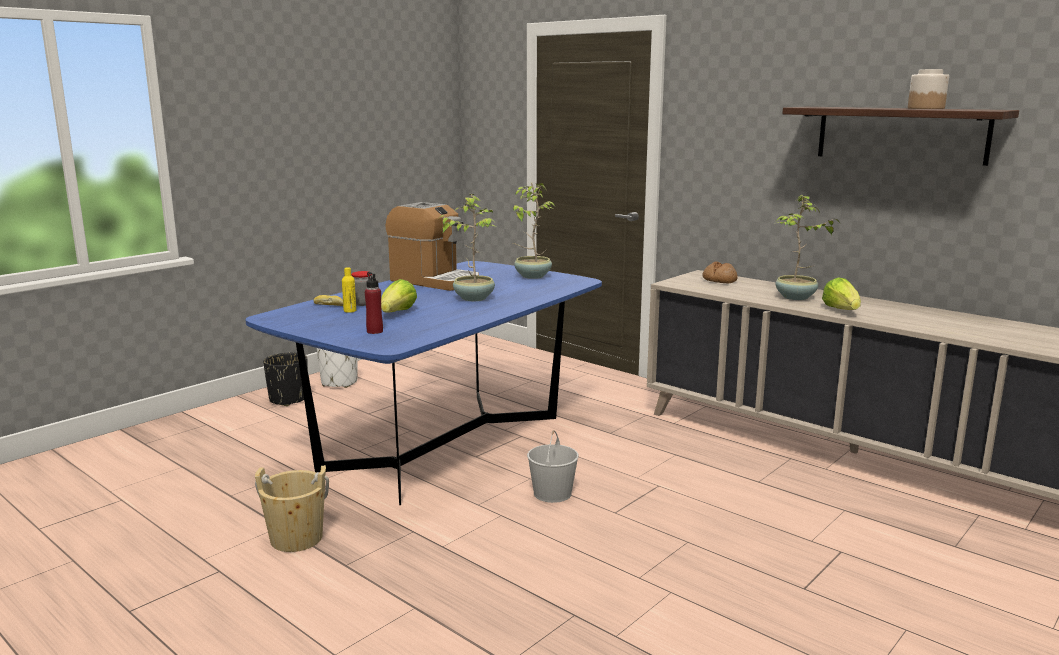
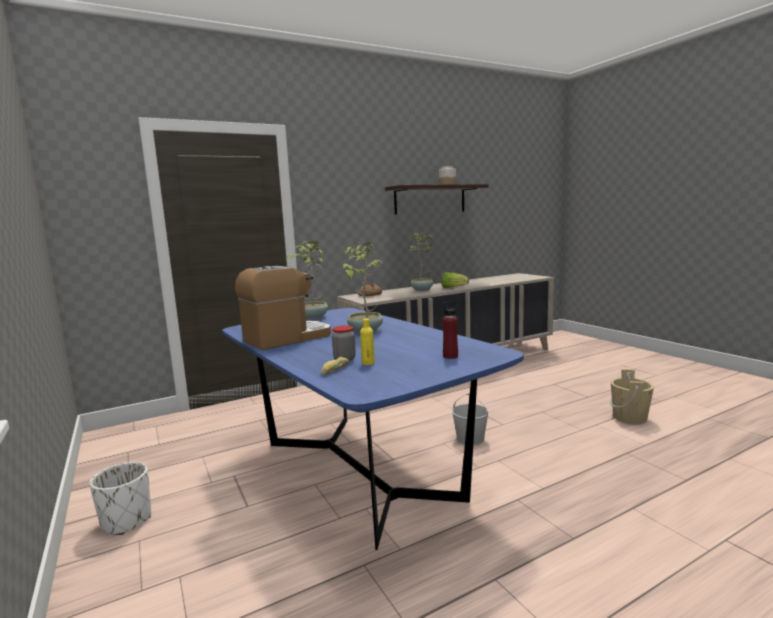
camera: 70 degrees left, 5 degrees down
beige bucket [255,465,329,552] -> beige bucket moved to [610,369,654,424]
black planter [263,353,308,406] -> none
lettuce [381,279,417,312] -> none

